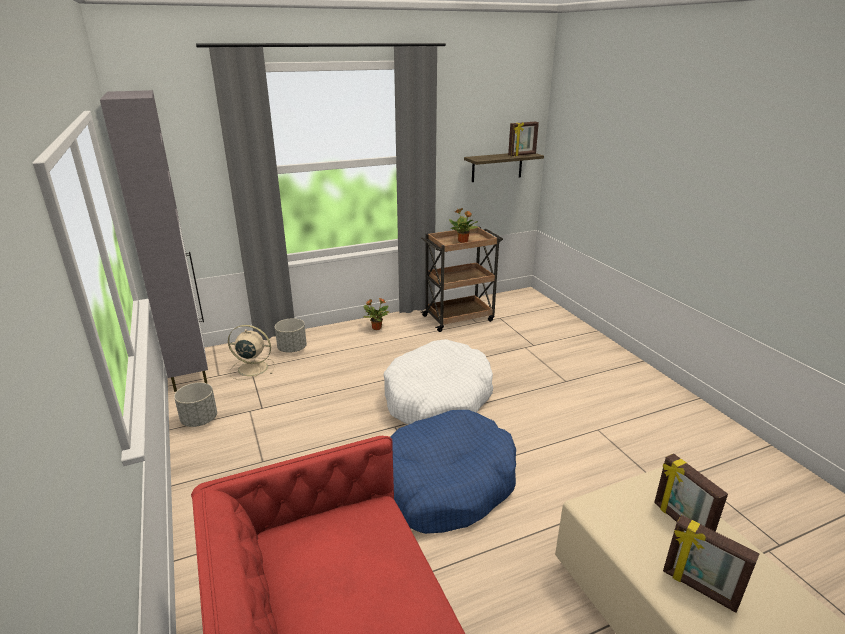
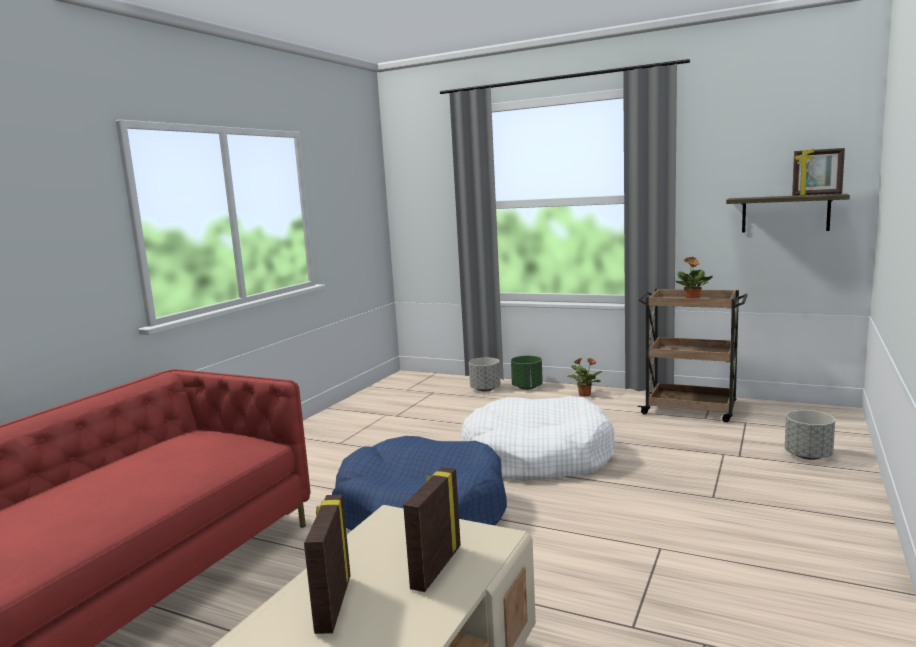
camera: 50 degrees right, 15 degrees down
grey cabinet [100,90,208,392] -> none
grey planter [174,383,217,427] -> grey planter moved to [785,410,835,460]
beige fan [228,325,275,380] -> none
none -> green planter [511,356,543,390]

